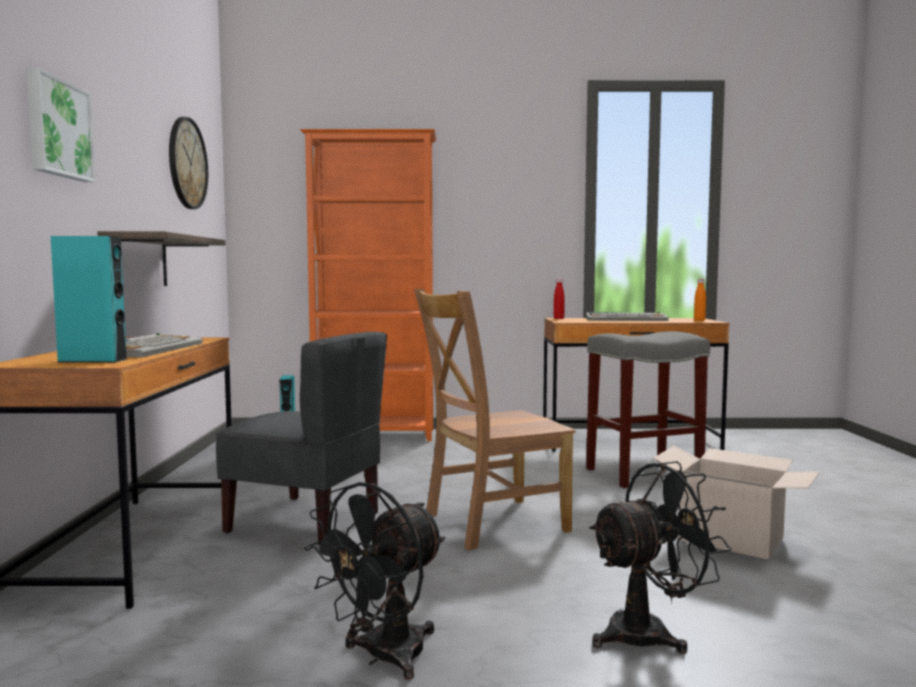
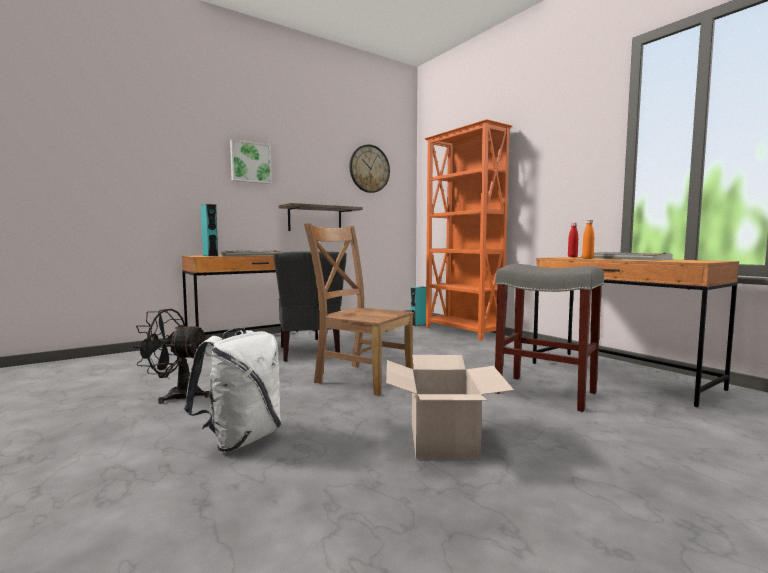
camera: 55 degrees right, 0 degrees up
black fan [589,461,732,654] -> white backpack [184,328,281,452]
orange bottle [694,279,706,321] -> orange bottle moved to [582,220,594,259]

